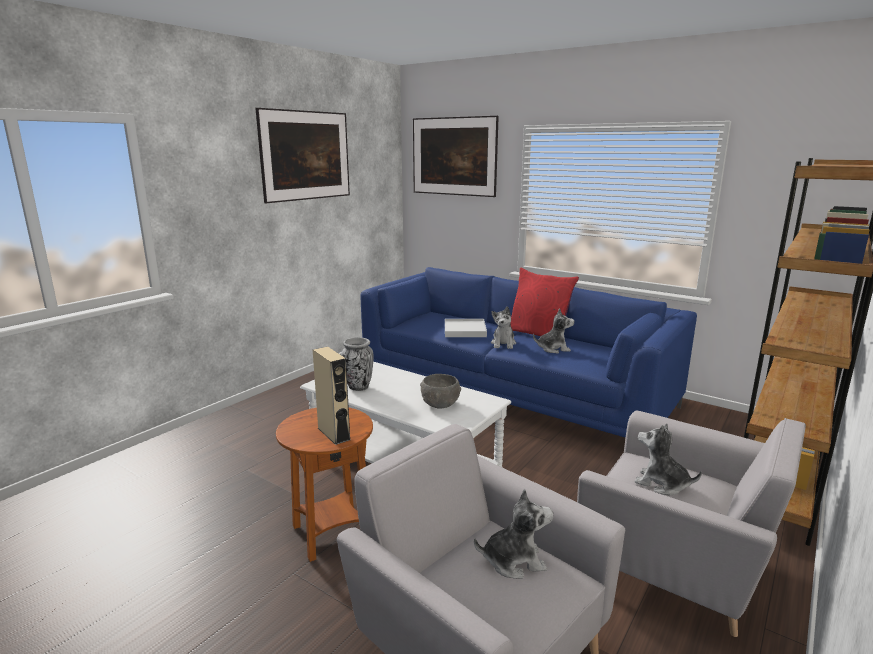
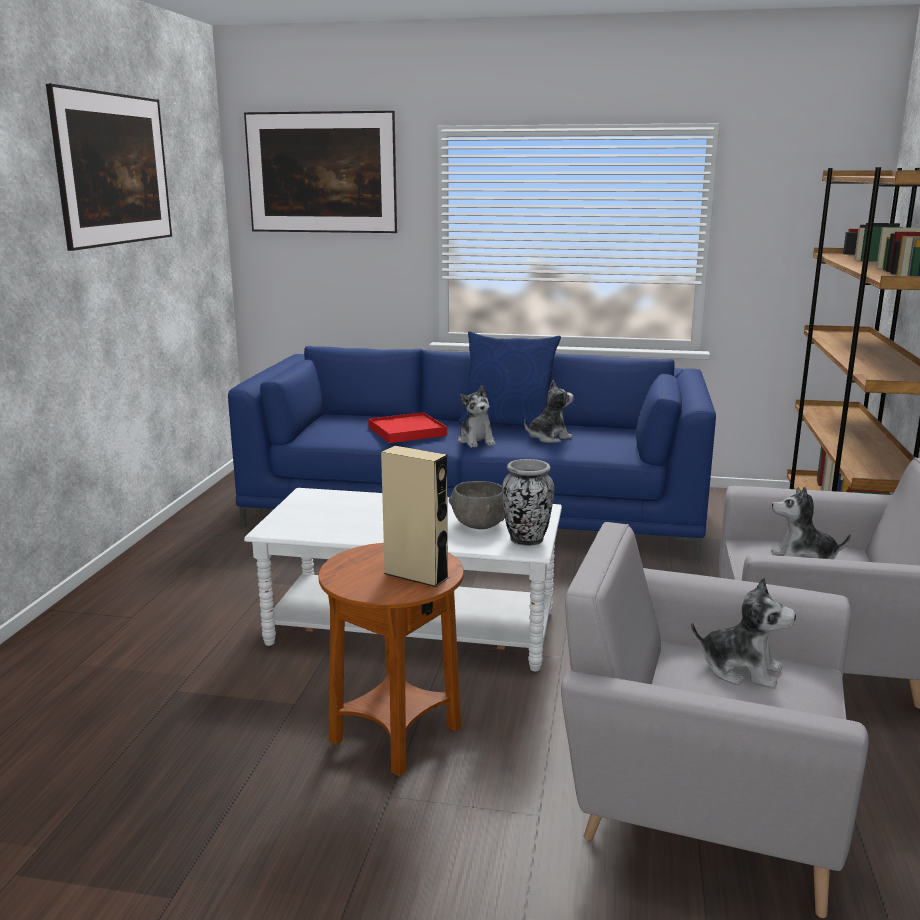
camera: 25 degrees left, 0 degrees up
vase [341,337,374,391] -> vase moved to [502,459,554,546]
white tray [445,319,487,337] -> red tray [368,412,447,443]
plush toy [474,489,553,579] -> plush toy turned 60 degrees clockwise [691,577,796,689]
red pillow [511,268,579,336] -> blue pillow [459,331,561,426]

